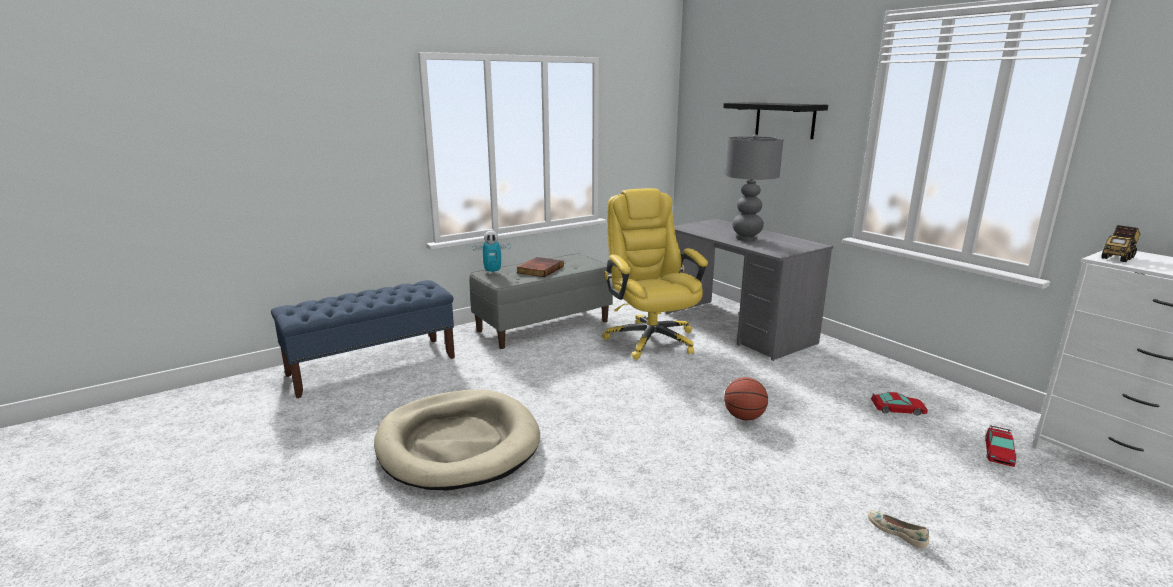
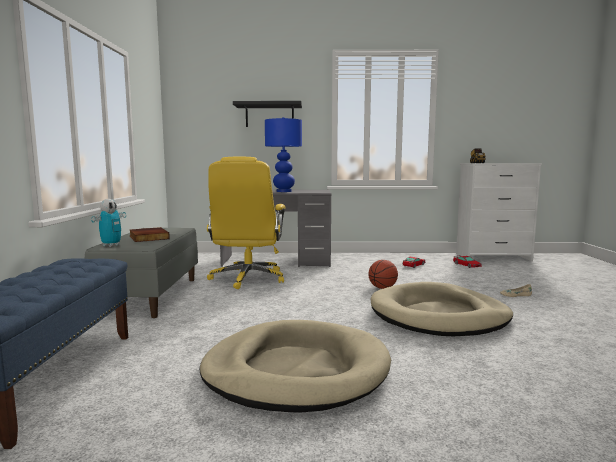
camera: 55 degrees left, 10 degrees down
yellow office chair [602,188,708,360] -> yellow office chair turned 105 degrees counterclockwise [207,157,286,289]
grey table lamp [725,134,783,241] -> blue table lamp [265,117,302,192]
none -> beige dog bed [371,282,513,336]

